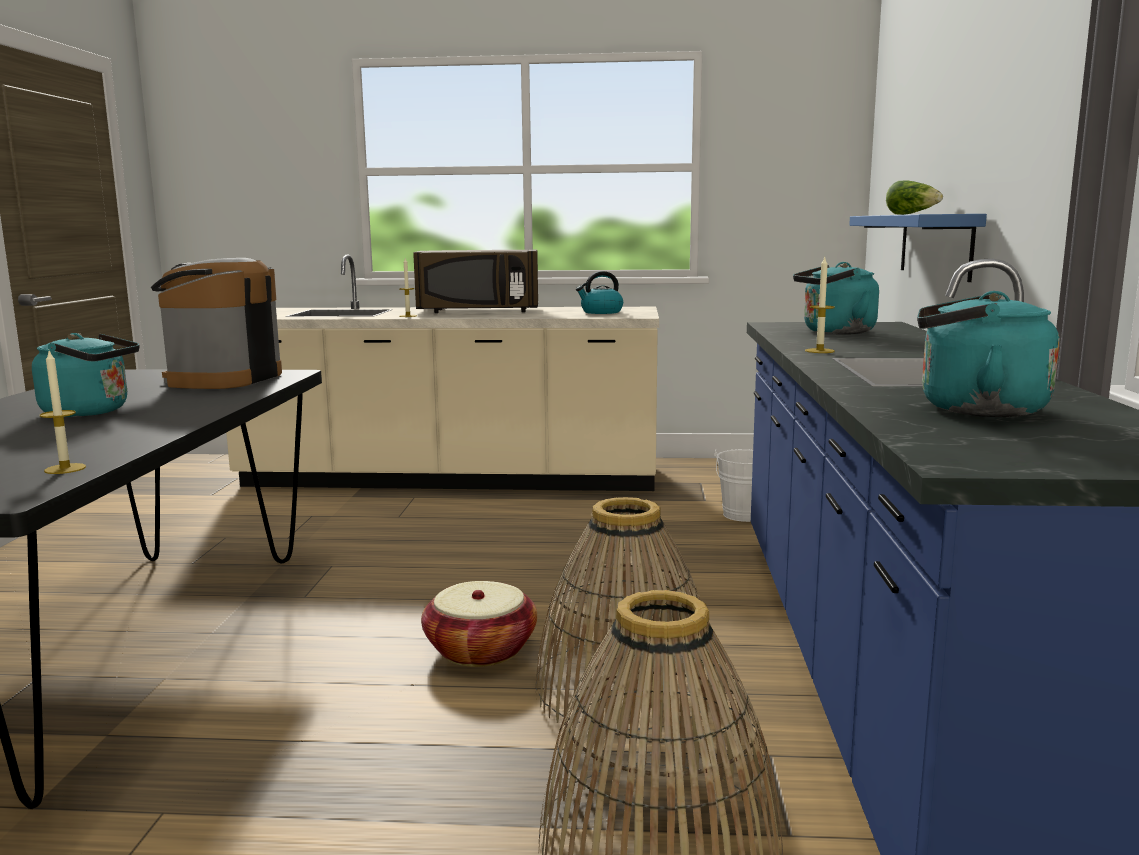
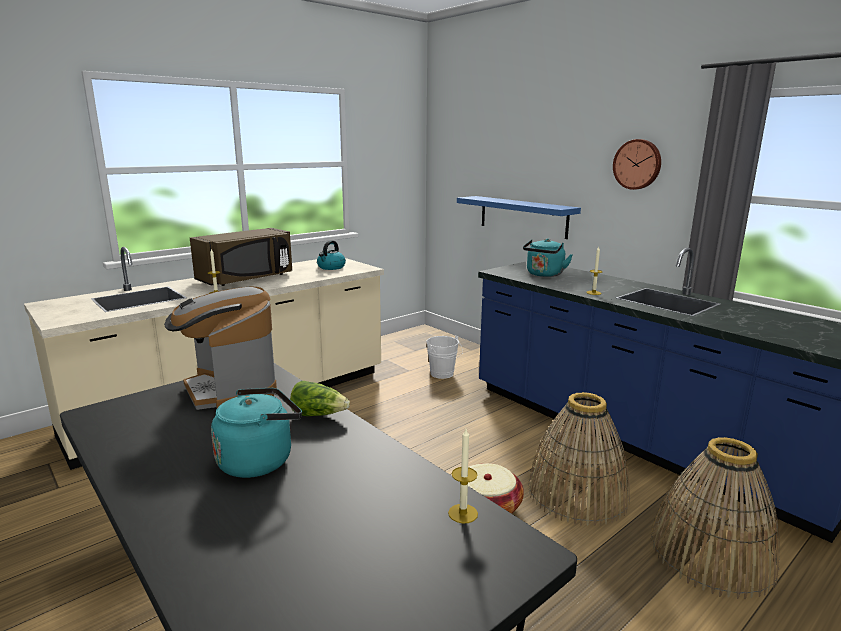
camera: 45 degrees left, 5 degrees up
lettuce [886,181,943,215] -> lettuce moved to [290,381,350,416]
turquoise kettle [917,291,1059,417] -> none
none -> wall clock [613,139,661,190]

